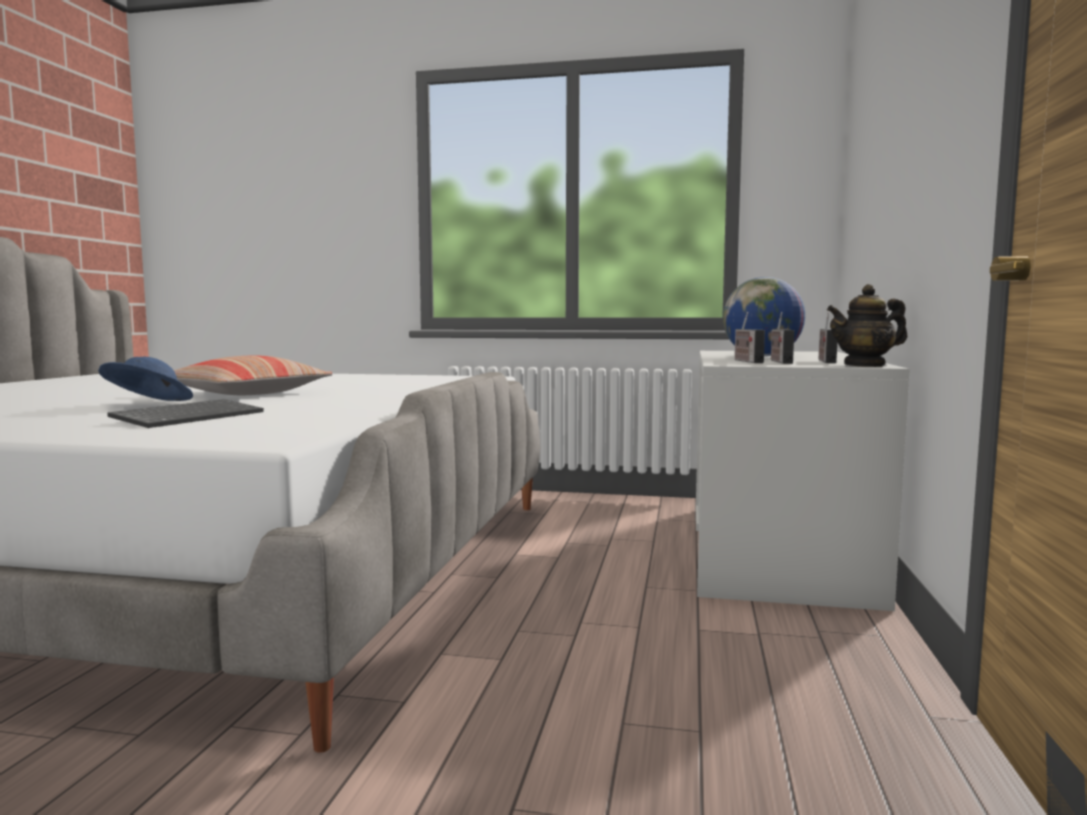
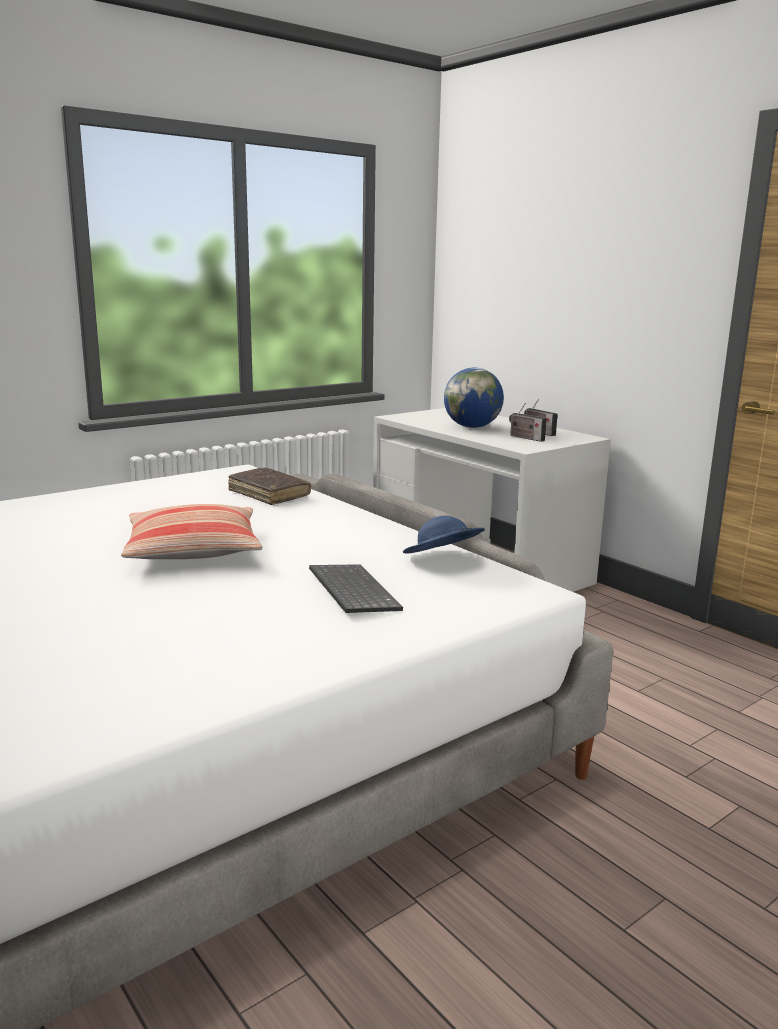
camera: 50 degrees left, 10 degrees up
blue hat [98,357,193,401] -> blue hat moved to [403,516,485,554]
radio [735,312,765,363] -> none
teapot [827,284,907,367] -> none
none -> brown book [228,467,311,505]

